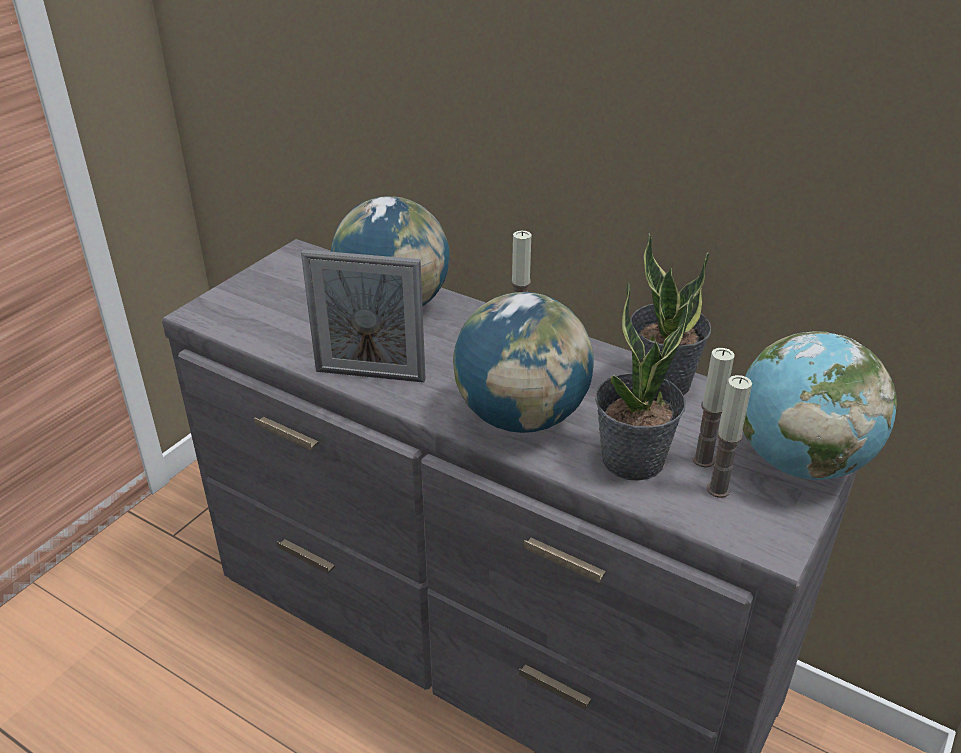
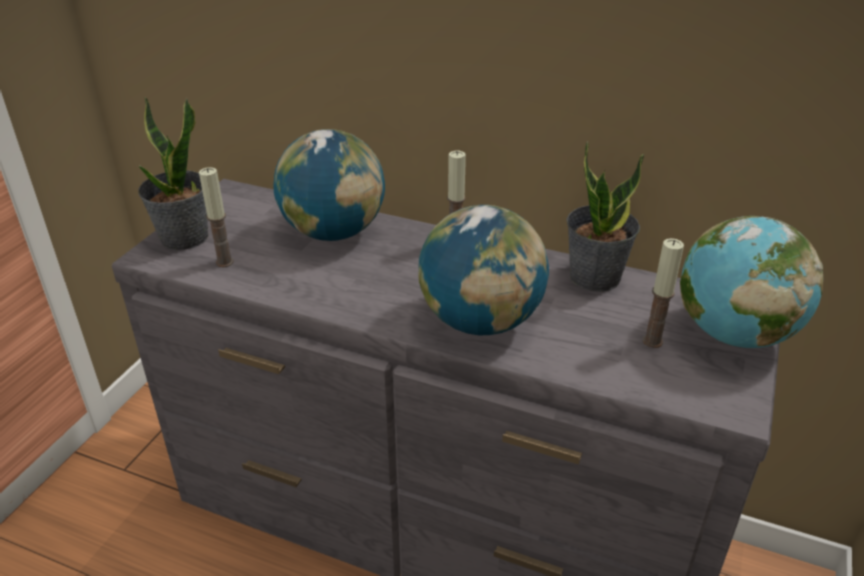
camera: 10 degrees left, 0 degrees up
picture frame [301,249,426,383] -> none
potted plant [595,283,694,481] -> potted plant moved to [138,97,209,250]
candle [707,375,752,498] -> candle moved to [199,167,234,267]

